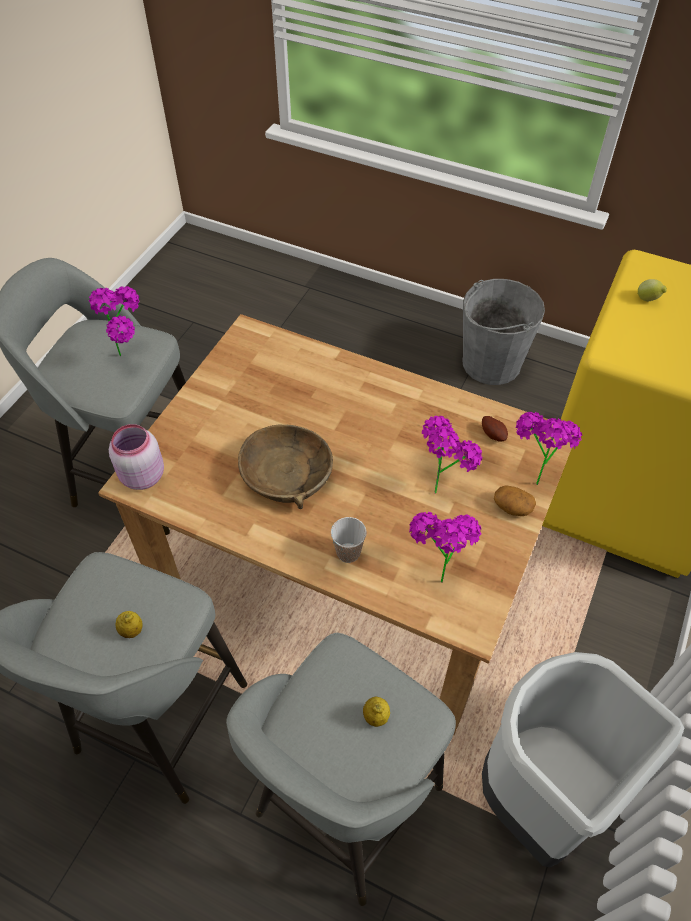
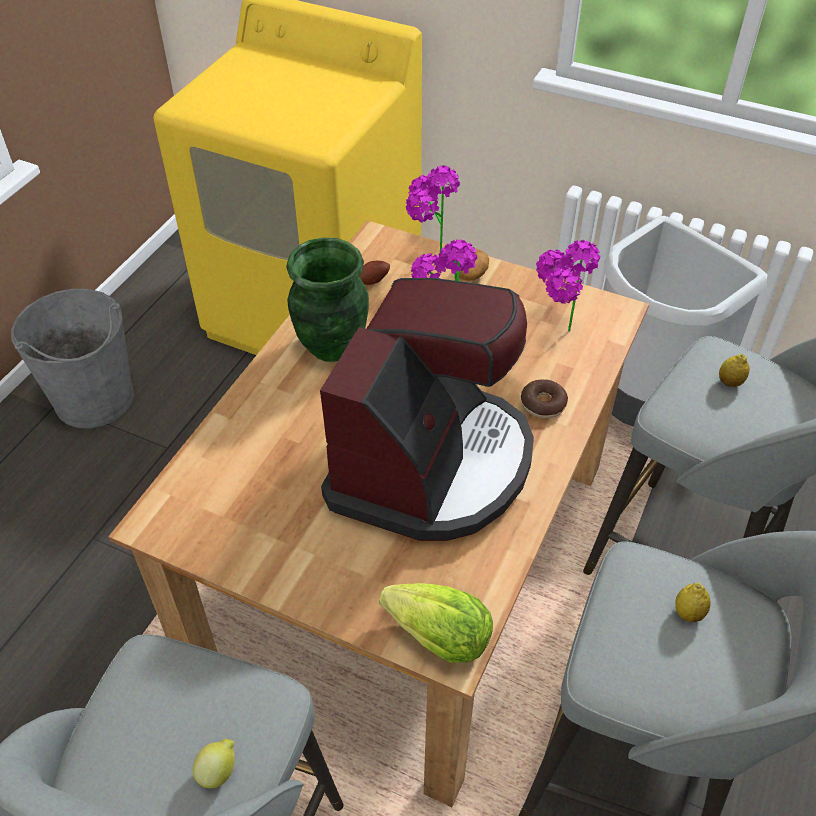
camera: 90 degrees left, 5 degrees down
potted plant [89,286,140,356] -> none
pink jar [109,424,164,490] -> lettuce [379,583,493,663]
brown bowl [238,425,333,509] -> coffee machine [320,278,534,541]
cup [331,517,367,563] -> donut [521,379,568,418]
lemon [637,279,667,301] -> lemon moved to [193,739,235,789]
none -> green vase [286,237,369,362]

